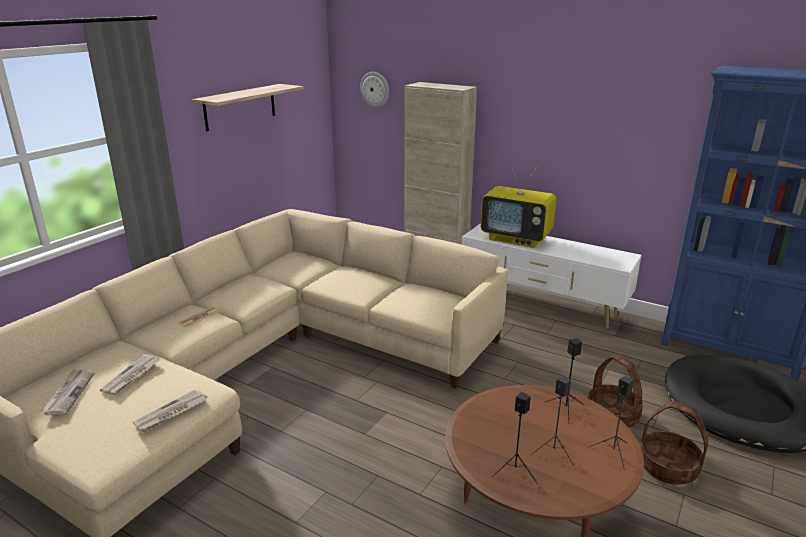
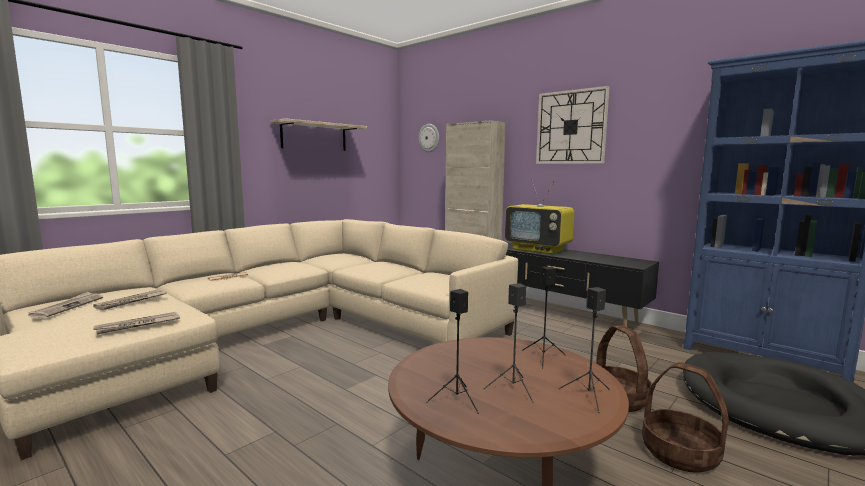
camera: 10 degrees right, 15 degrees down
white tv stand [461,223,642,329] -> black tv stand [506,242,659,328]
none -> wall clock [536,86,610,164]

